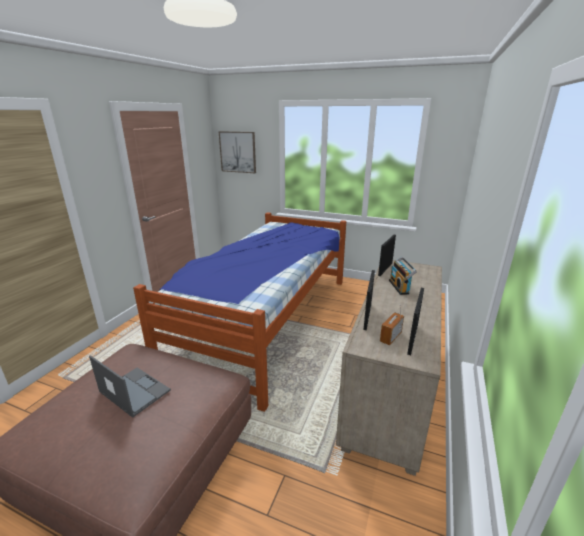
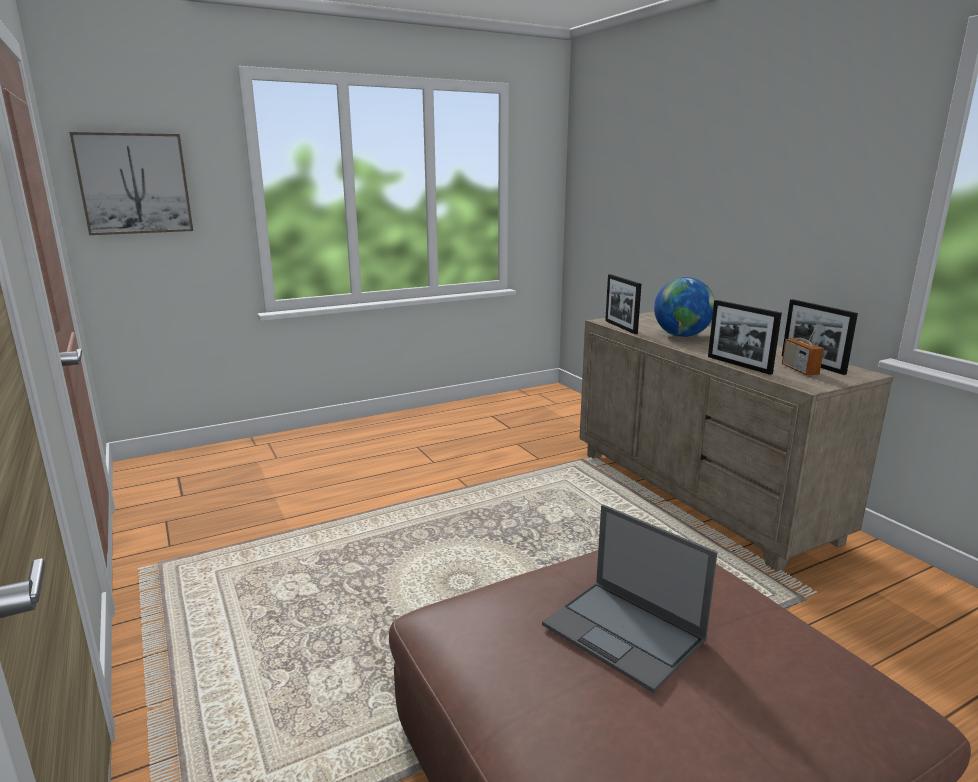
camera: 50 degrees left, 5 degrees down
laptop [89,355,171,418] -> laptop turned 120 degrees counterclockwise [542,504,718,693]
bed [133,212,346,412] -> none
radio [389,257,417,295] -> globe [654,277,715,337]

